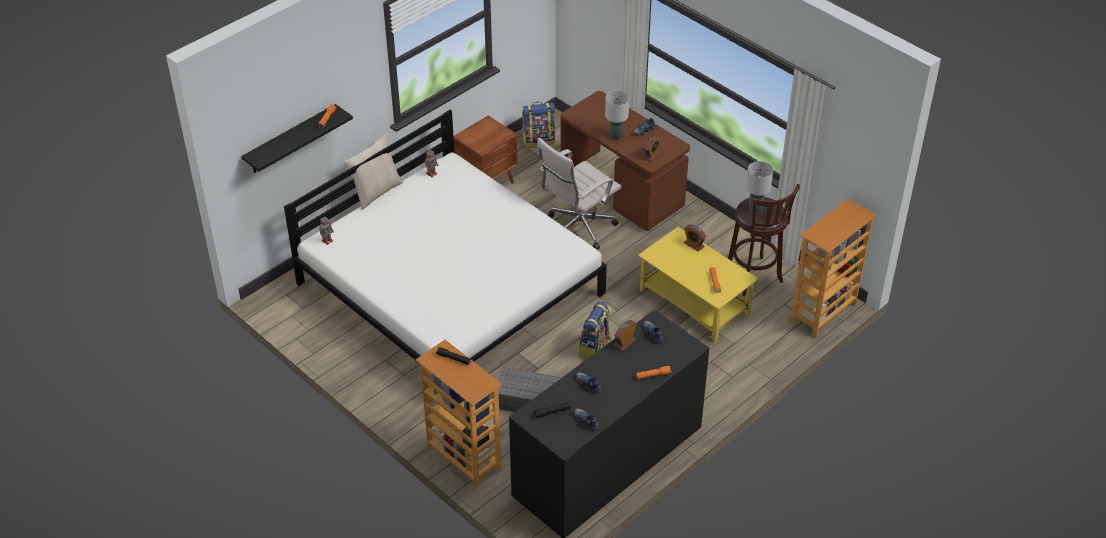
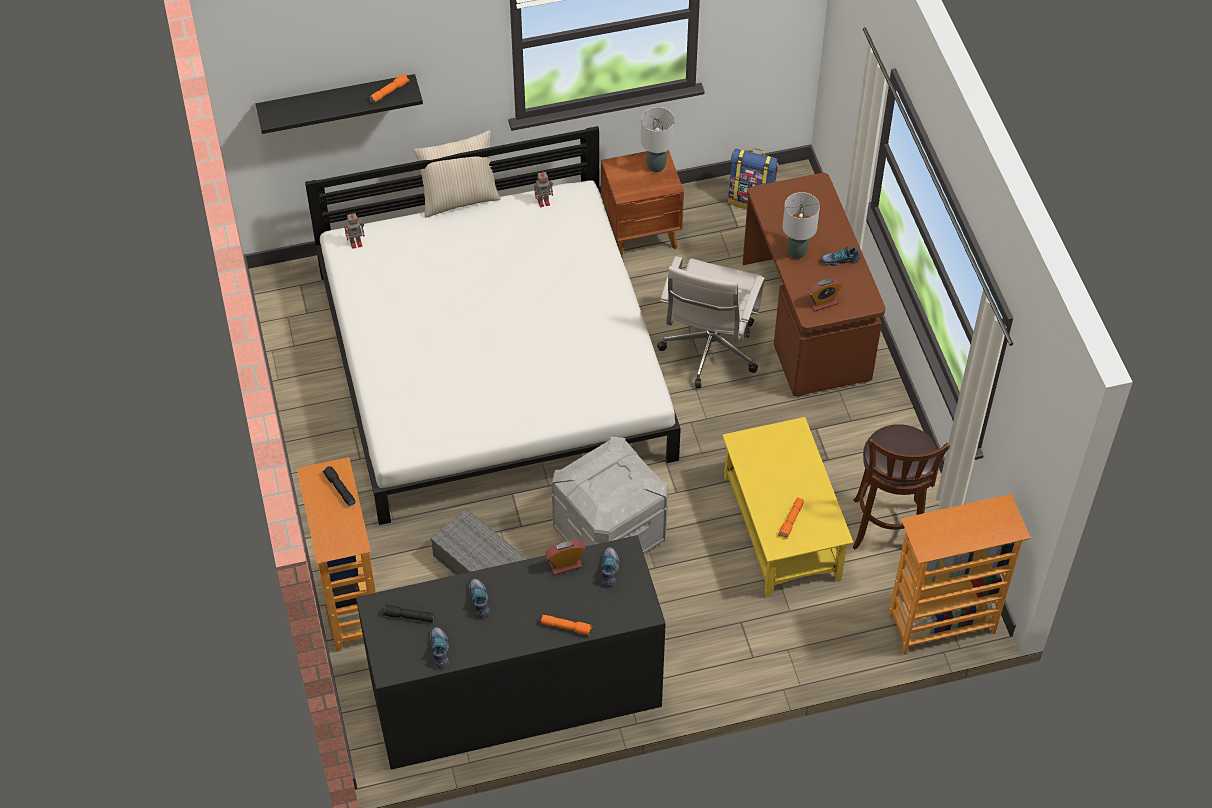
camera: 30 degrees right, 10 degrees up
white office chair [537,138,622,250] -> white office chair turned 60 degrees counterclockwise [657,256,765,388]
backpack [579,301,611,359] -> grey storage box [552,436,669,554]
alarm clock [684,225,707,252] -> none
grey table lamp [746,161,773,212] -> grey table lamp moved to [641,107,675,172]

